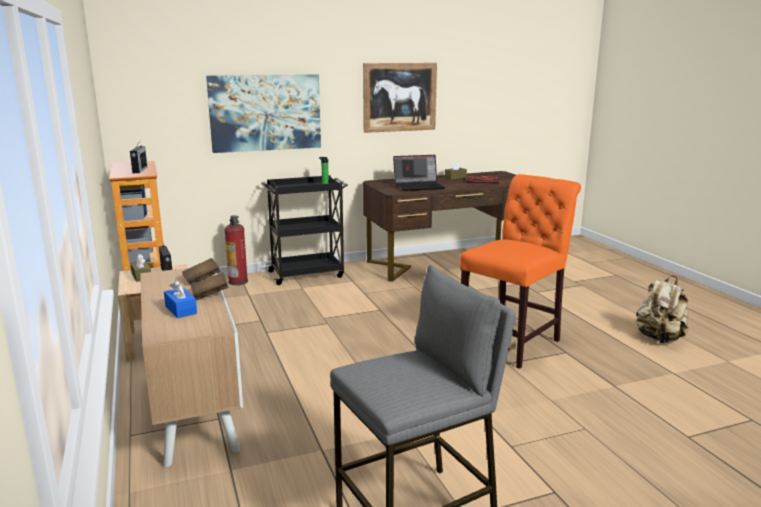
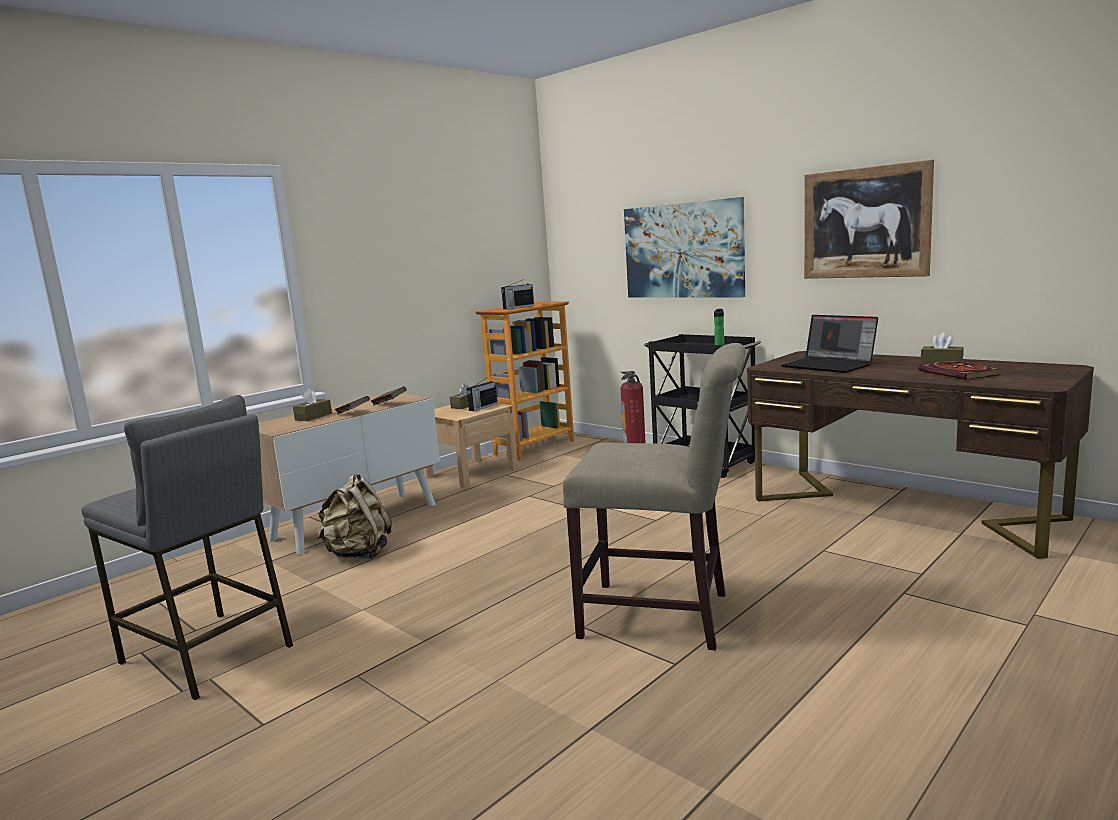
camera: 65 degrees right, 5 degrees down
blue tissue box [164,280,197,318] -> brown tissue box [293,389,332,421]
orange chair [460,174,581,369] -> beige chair [563,343,746,651]
beige backpack [636,276,689,343] -> beige backpack moved to [317,473,392,559]

